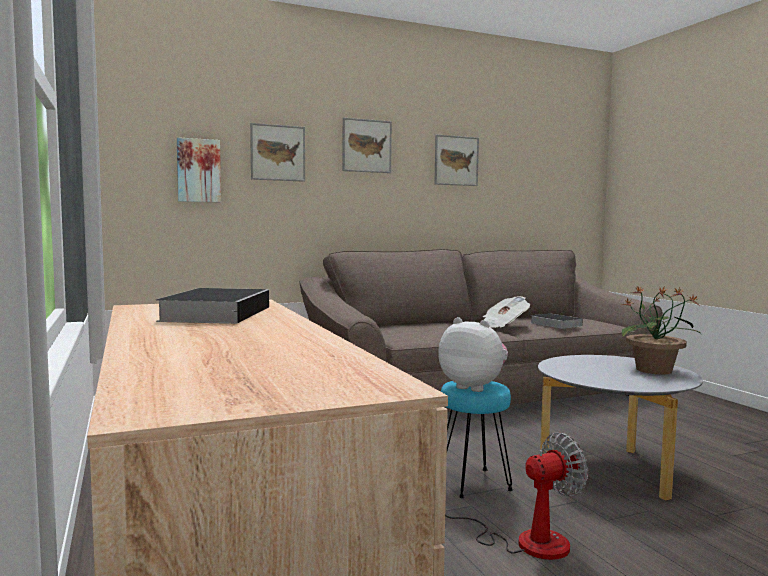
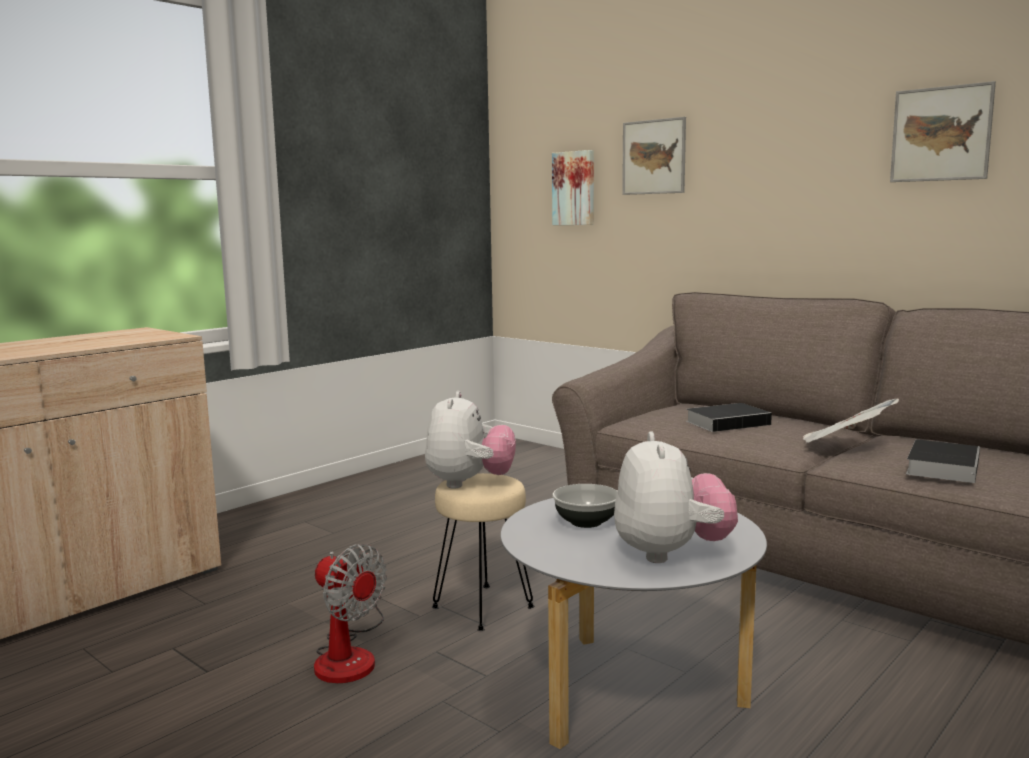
camera: 65 degrees right, 5 degrees up
book [156,288,270,324] -> book moved to [686,403,780,432]
picture [342,117,392,173] -> none
turquoise stool [441,381,513,498] -> beige stool [432,473,534,631]
potted plant [621,286,701,374] -> plush toy [614,431,738,563]
none -> bowl [552,484,618,528]

